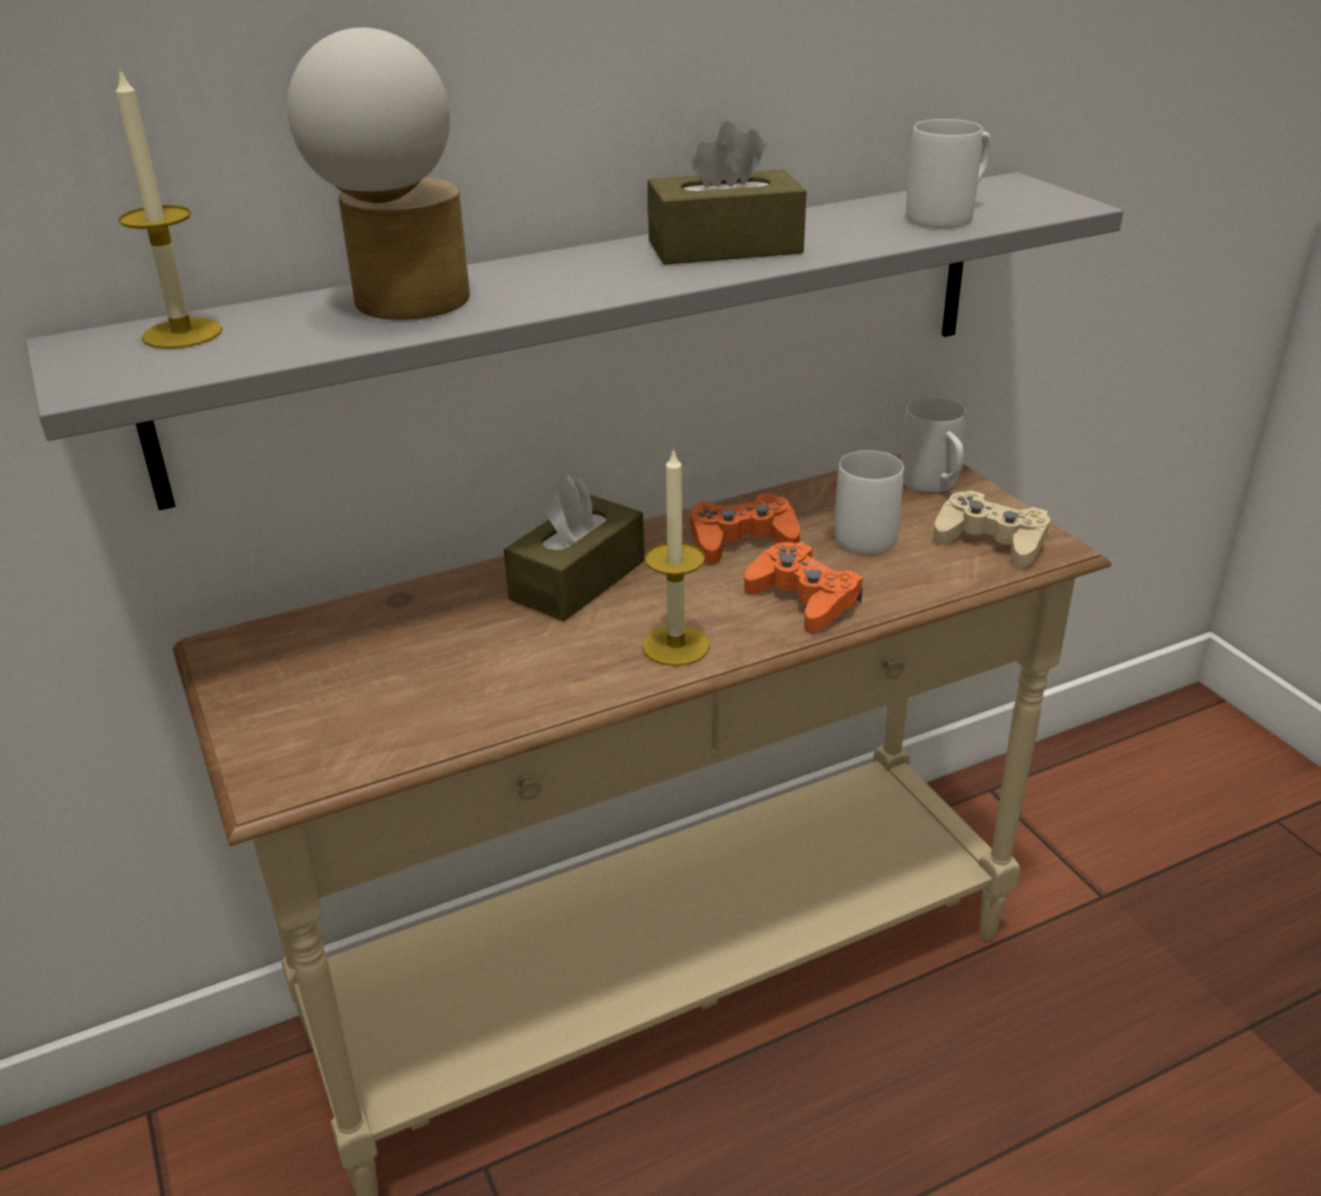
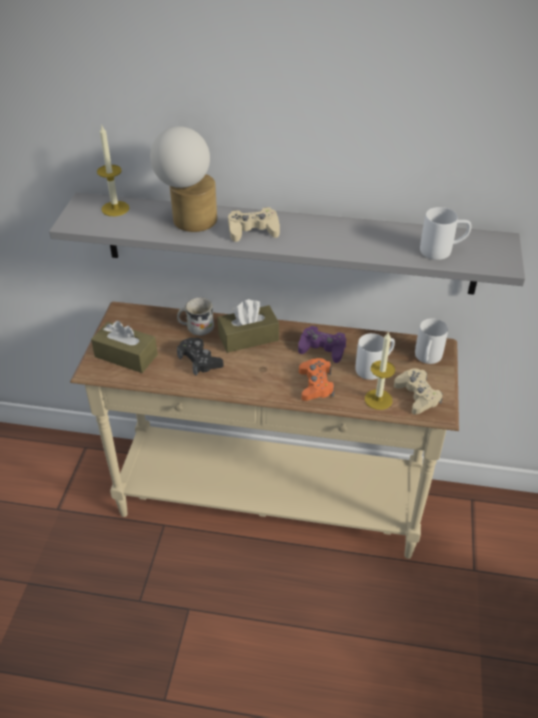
camera: 35 degrees right, 10 degrees up
candle [642,448,710,666] -> candle moved to [365,331,395,410]
brown tissue box [647,121,807,265] -> brown tissue box moved to [91,321,158,373]
orange game controller [690,493,800,565] -> purple game controller [298,326,346,363]
none -> white mug [177,298,214,336]
none -> black game controller [177,338,224,376]
none -> beige game controller [228,207,280,242]

